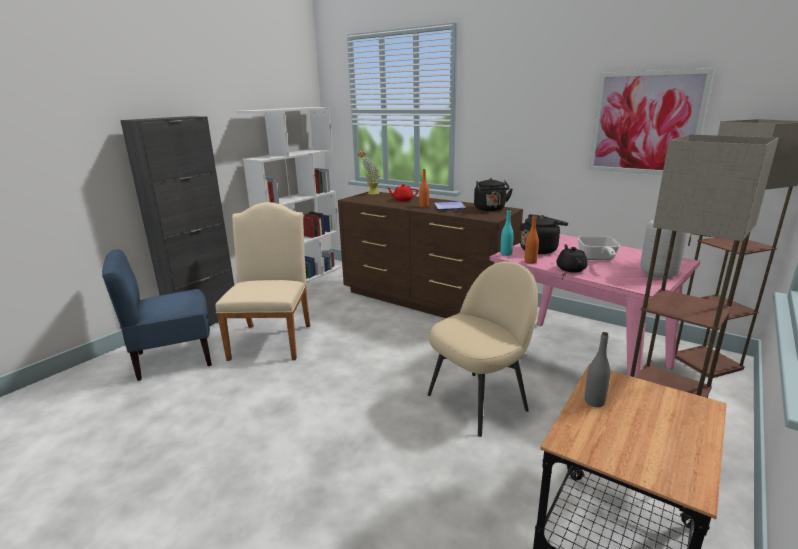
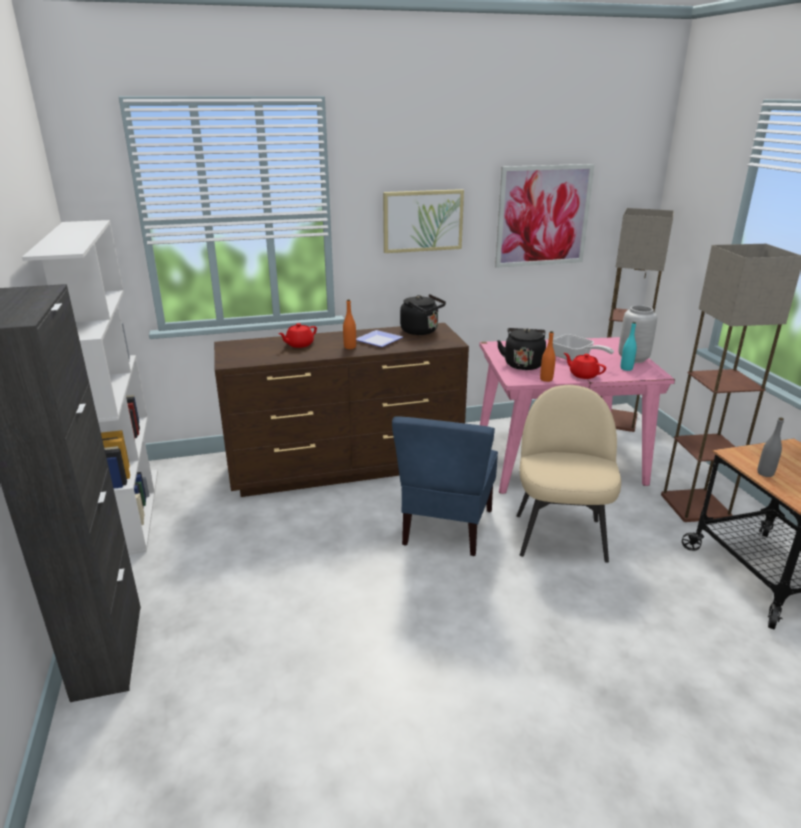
camera: 50 degrees left, 5 degrees up
blue chair [102,250,212,381] -> blue chair moved to [392,416,498,556]
beige chair [216,202,310,361] -> none
potted plant [357,150,380,194] -> none
turquoise bottle [500,209,514,256] -> turquoise bottle moved to [621,322,637,371]
black teapot [556,244,588,273] -> red teapot [564,353,606,379]
none -> picture [383,189,464,253]

